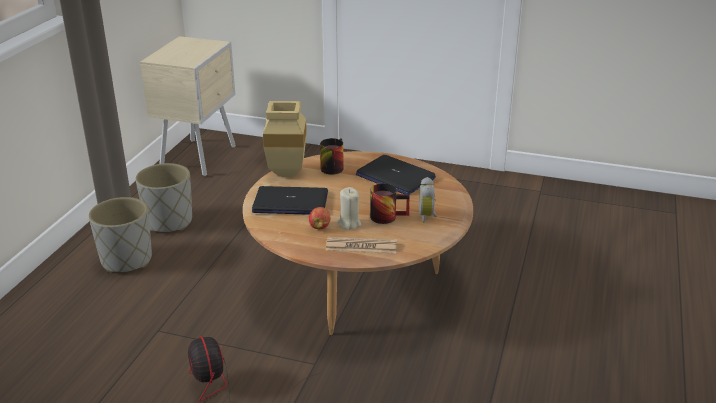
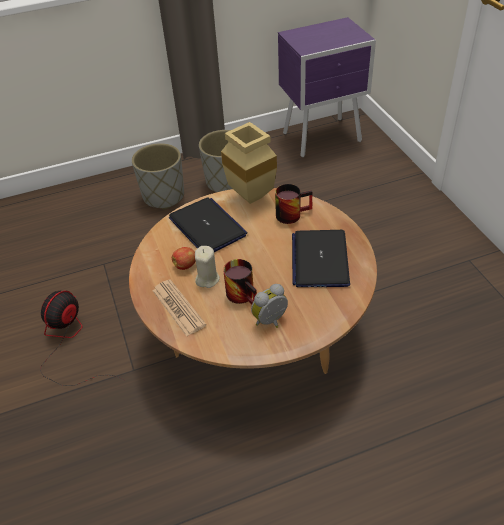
camera: 55 degrees right, 15 degrees up
beige nightstand [140,36,236,177] -> purple nightstand [278,17,376,157]

